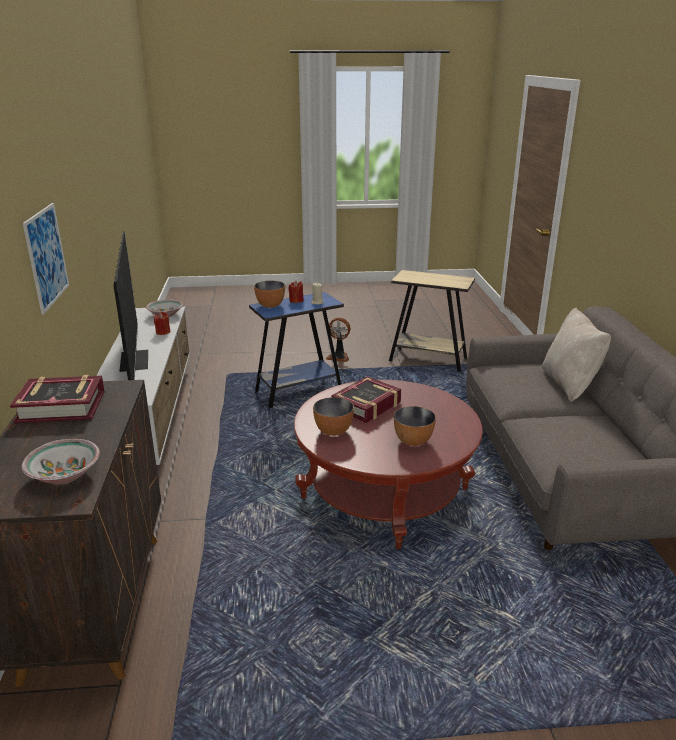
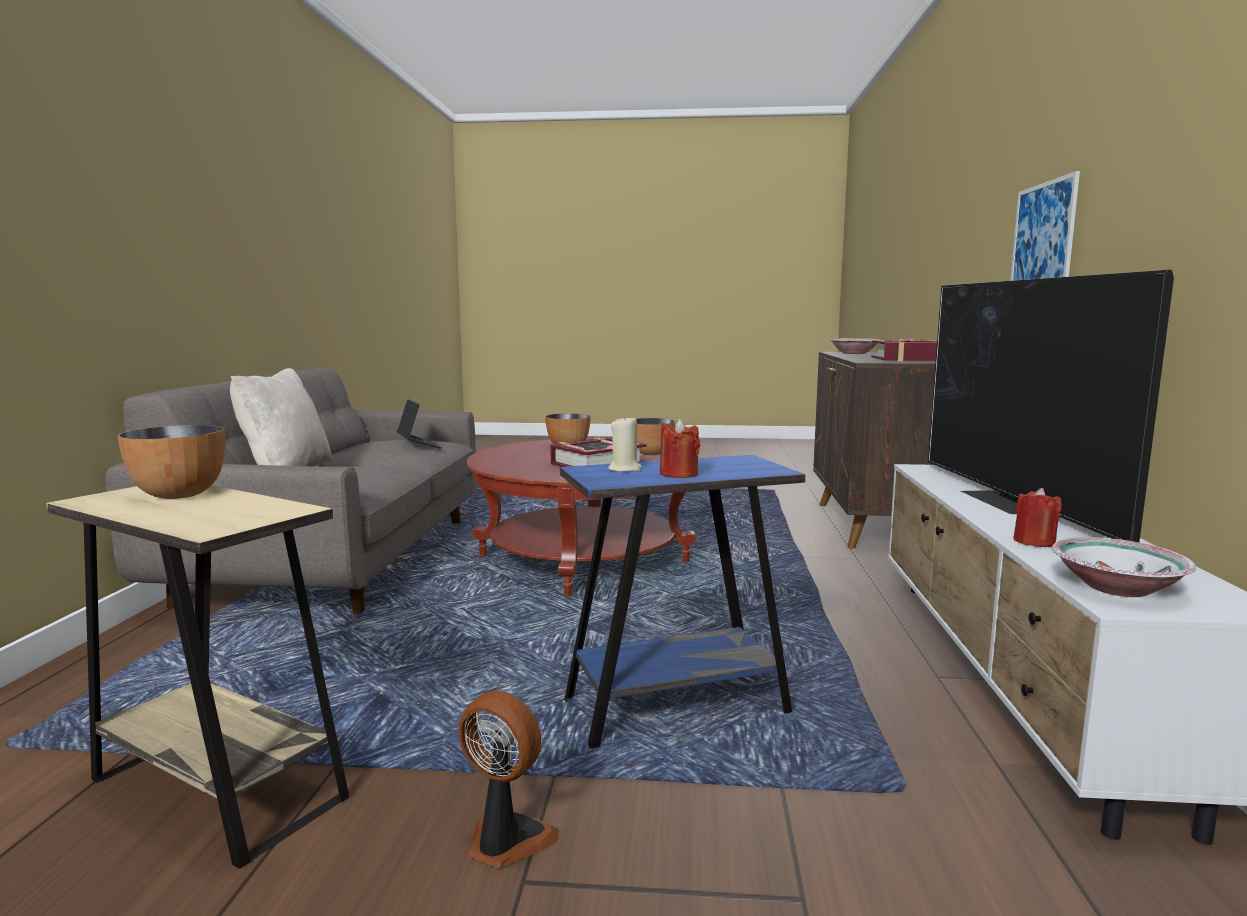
camera: 170 degrees left, 15 degrees down
bowl [254,281,285,308] -> bowl moved to [118,425,225,499]
none -> laptop [397,399,442,449]

